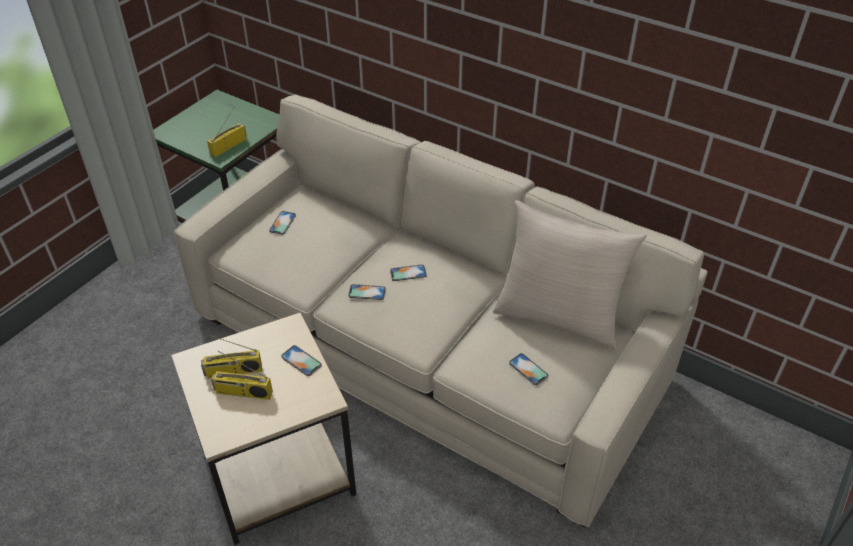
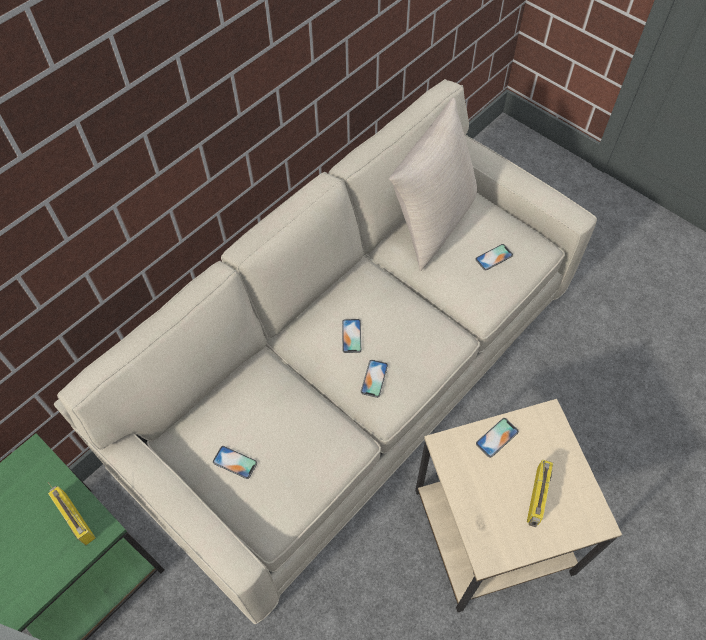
camera: 80 degrees left, 15 degrees up
radio [201,334,262,378] -> none

